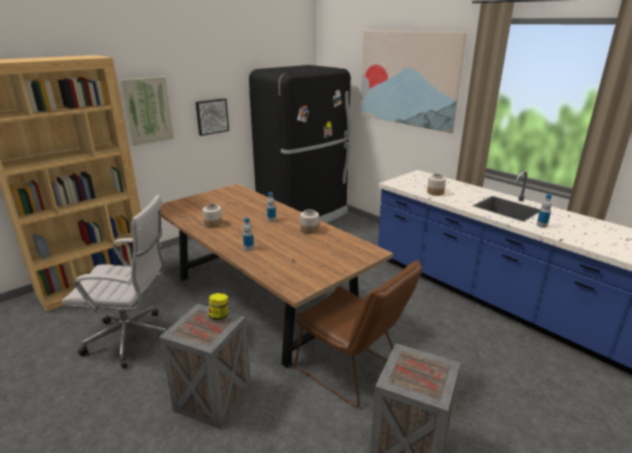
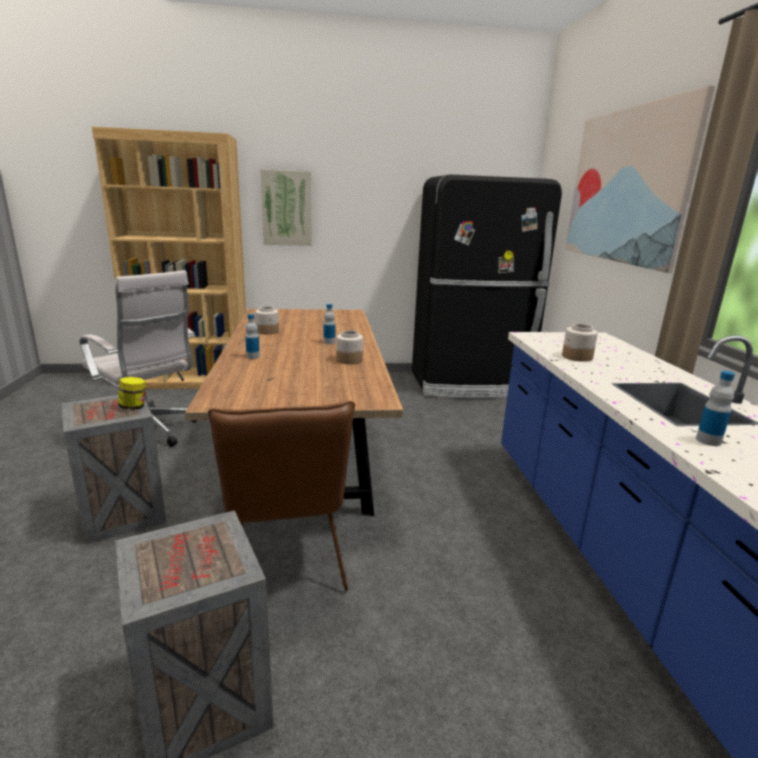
camera: 35 degrees right, 5 degrees down
picture [195,98,229,136] -> none

